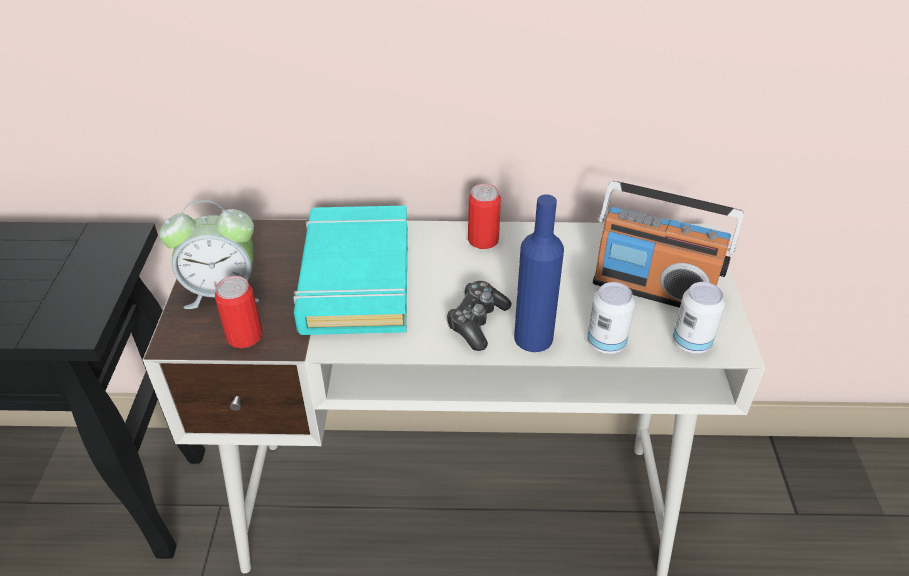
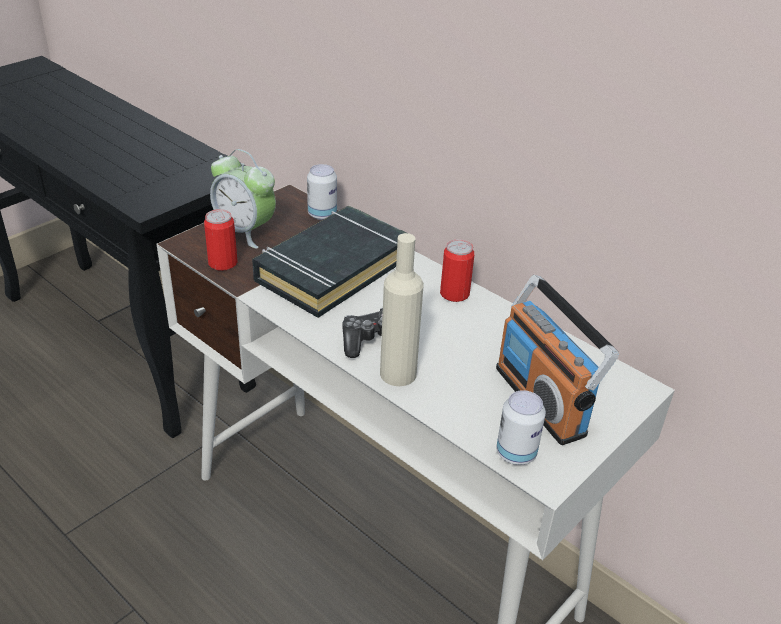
camera: 40 degrees right, 5 degrees down
turquoise book [293,206,408,335] -> black book [252,206,406,318]
blue bottle [514,195,564,352] -> beige bottle [380,233,424,386]
can [587,282,635,354] -> can moved to [307,164,337,220]

